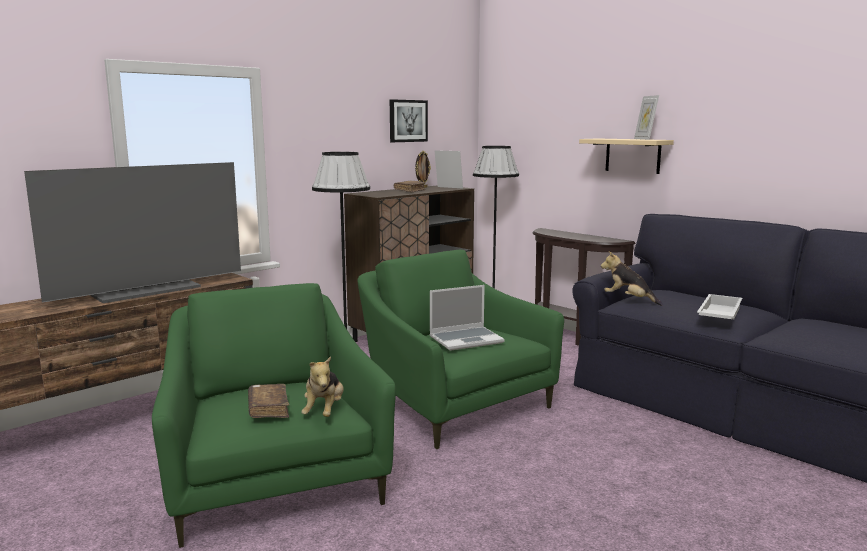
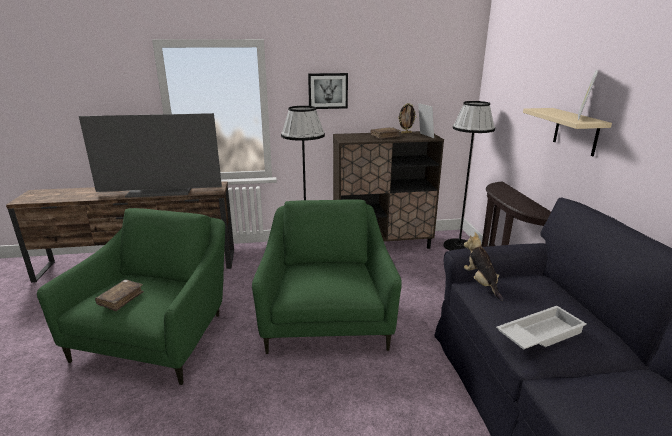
camera: 35 degrees right, 10 degrees up
plush toy [302,356,344,417] -> none
picture [390,99,428,142] -> picture moved to [308,73,348,109]
laptop [430,285,505,351] -> none

